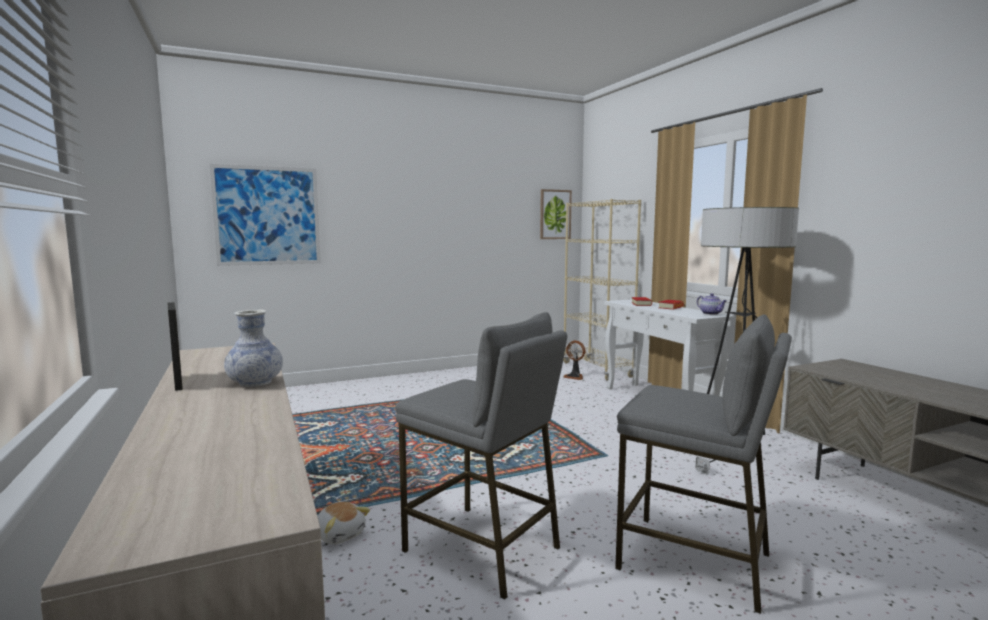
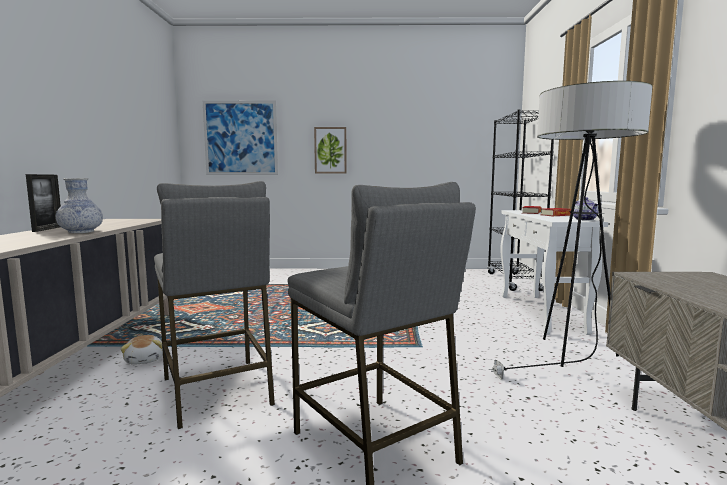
camera: 25 degrees right, 0 degrees up
picture [540,189,572,239] -> picture moved to [314,127,347,173]
beige bookcase [563,199,641,381] -> black bookcase [487,109,554,291]
fan [563,341,586,380] -> none

